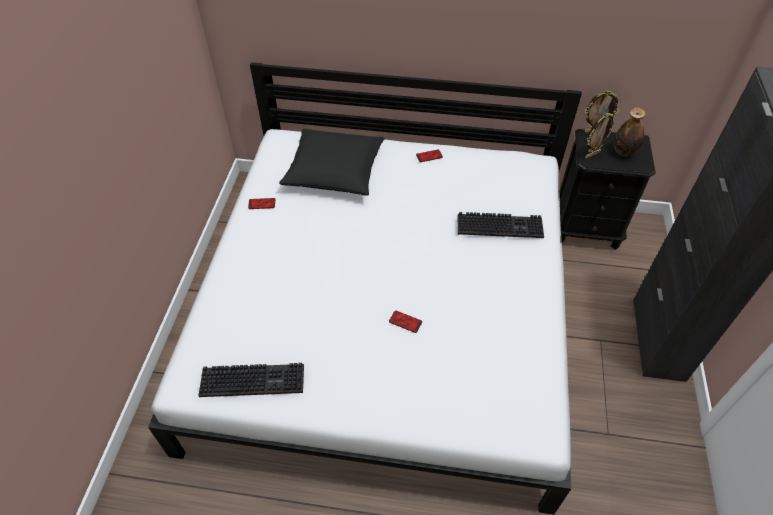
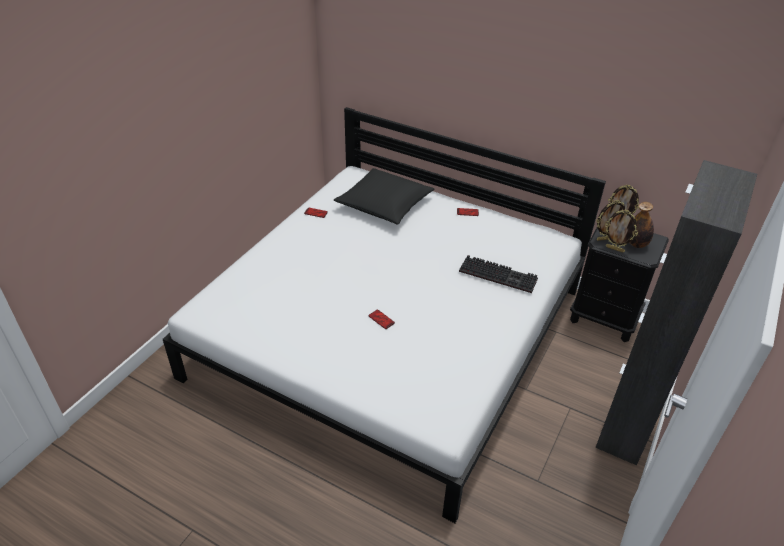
camera: 20 degrees right, 10 degrees down
keyboard [198,363,304,397] -> none
none -> picture frame [605,210,638,253]

